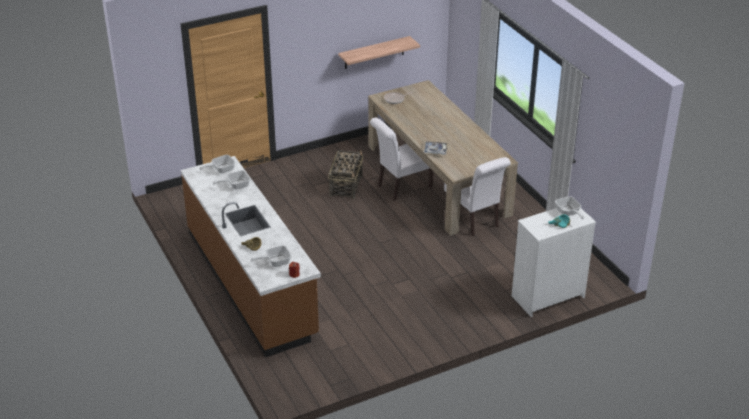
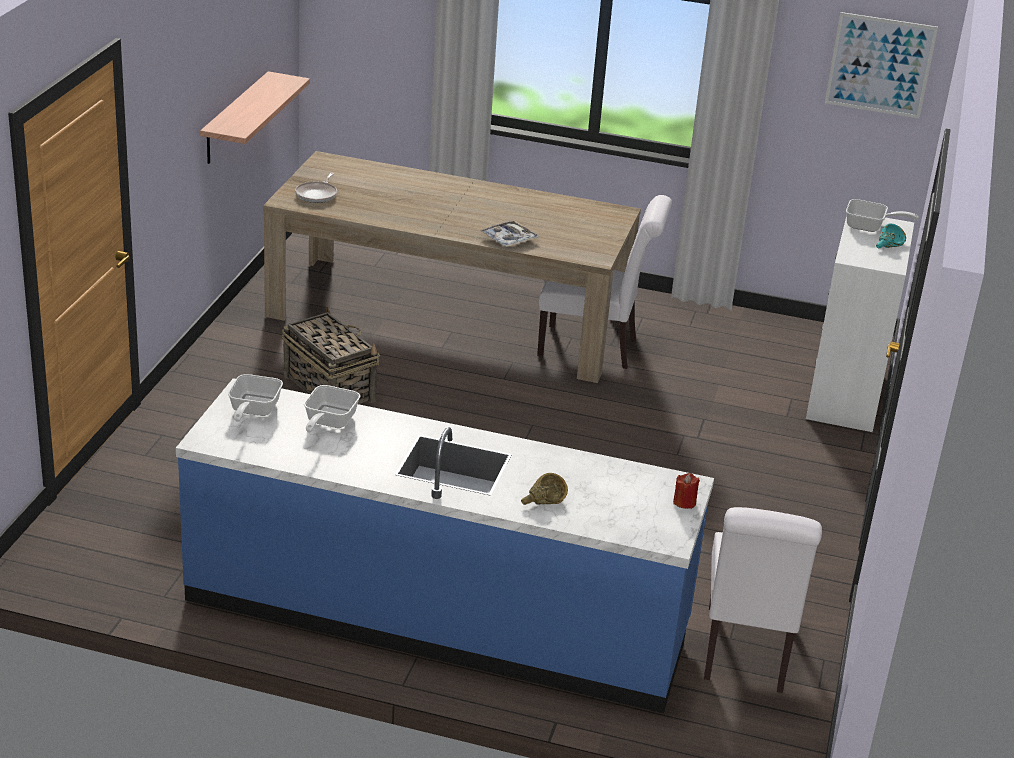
camera: 50 degrees left, 5 degrees down
brown counter [181,156,321,357] -> blue counter [176,378,714,713]
frying pan [250,245,291,267] -> none
white chair [370,118,434,201] -> white chair moved to [704,507,822,693]
none -> picture [825,12,938,118]

